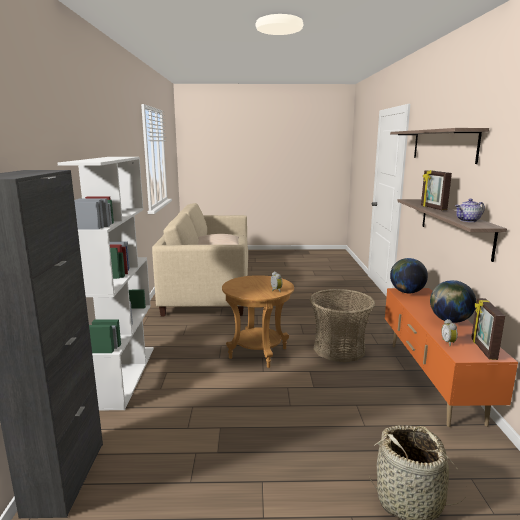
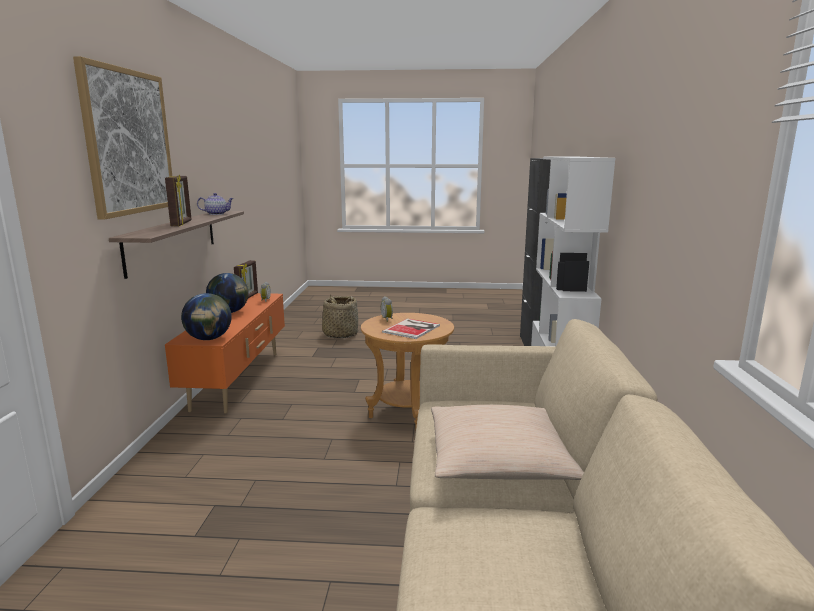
camera: 175 degrees left, 0 degrees up
basket [310,289,375,362] -> none
shelf [390,128,489,164] -> picture [73,56,172,220]
none -> book [382,318,440,339]

